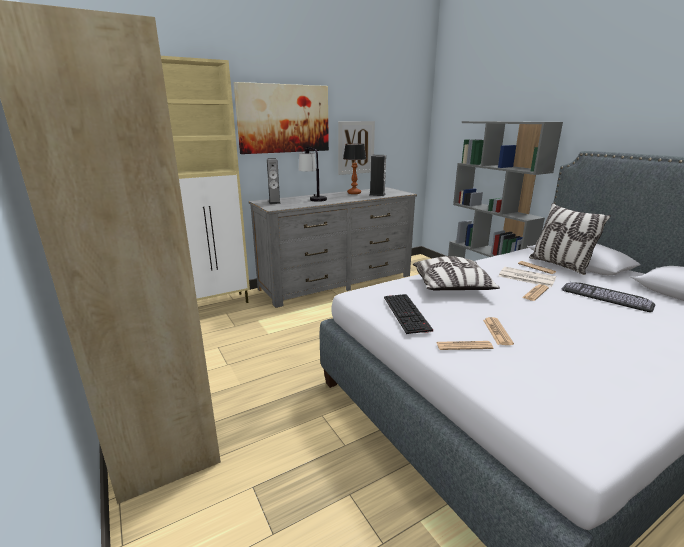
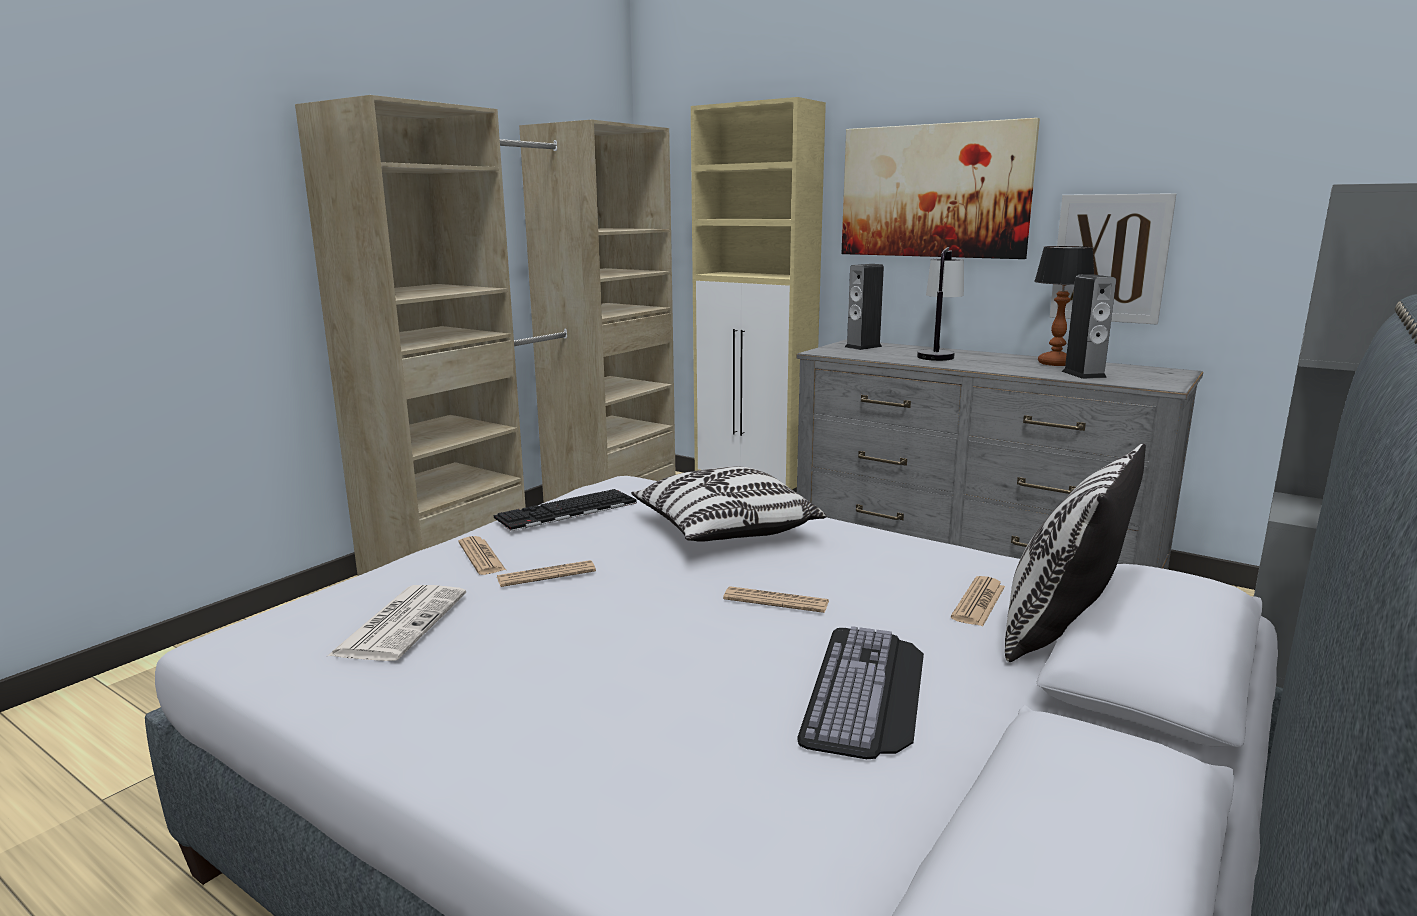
camera: 65 degrees right, 5 degrees down
newspaper [499,267,556,287] -> newspaper moved to [328,585,466,661]

